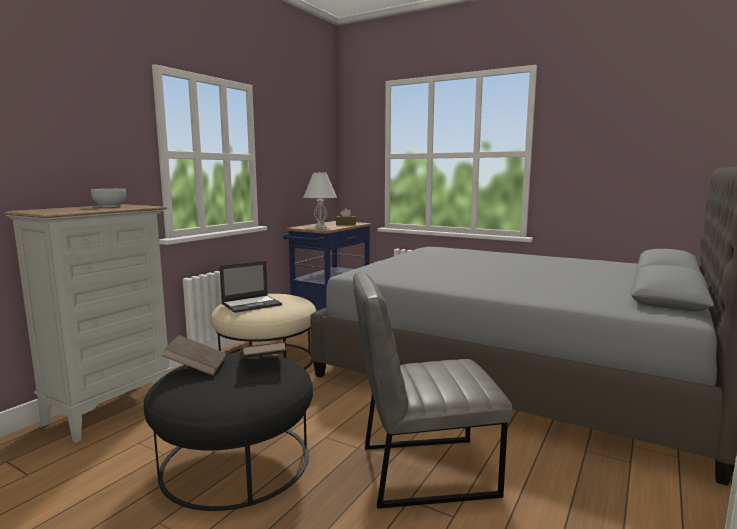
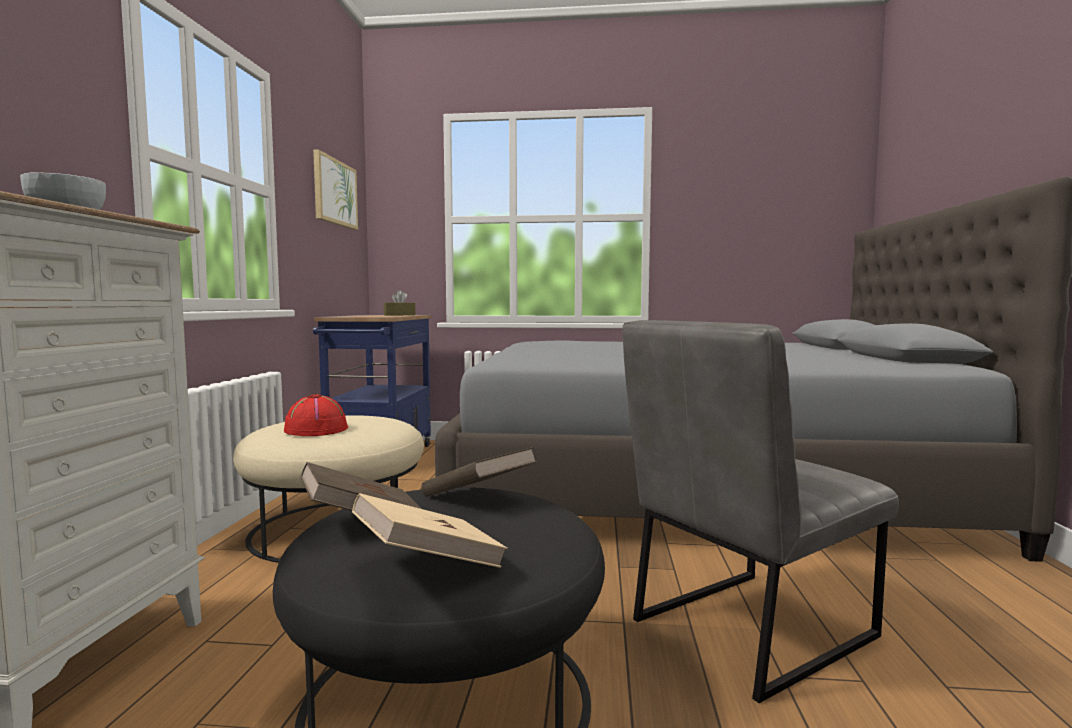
camera: 25 degrees left, 5 degrees down
laptop [220,261,282,313] -> red hat [284,394,348,436]
white table lamp [303,172,337,228] -> none
none -> picture [313,149,358,230]
none -> beige book [352,493,508,568]

